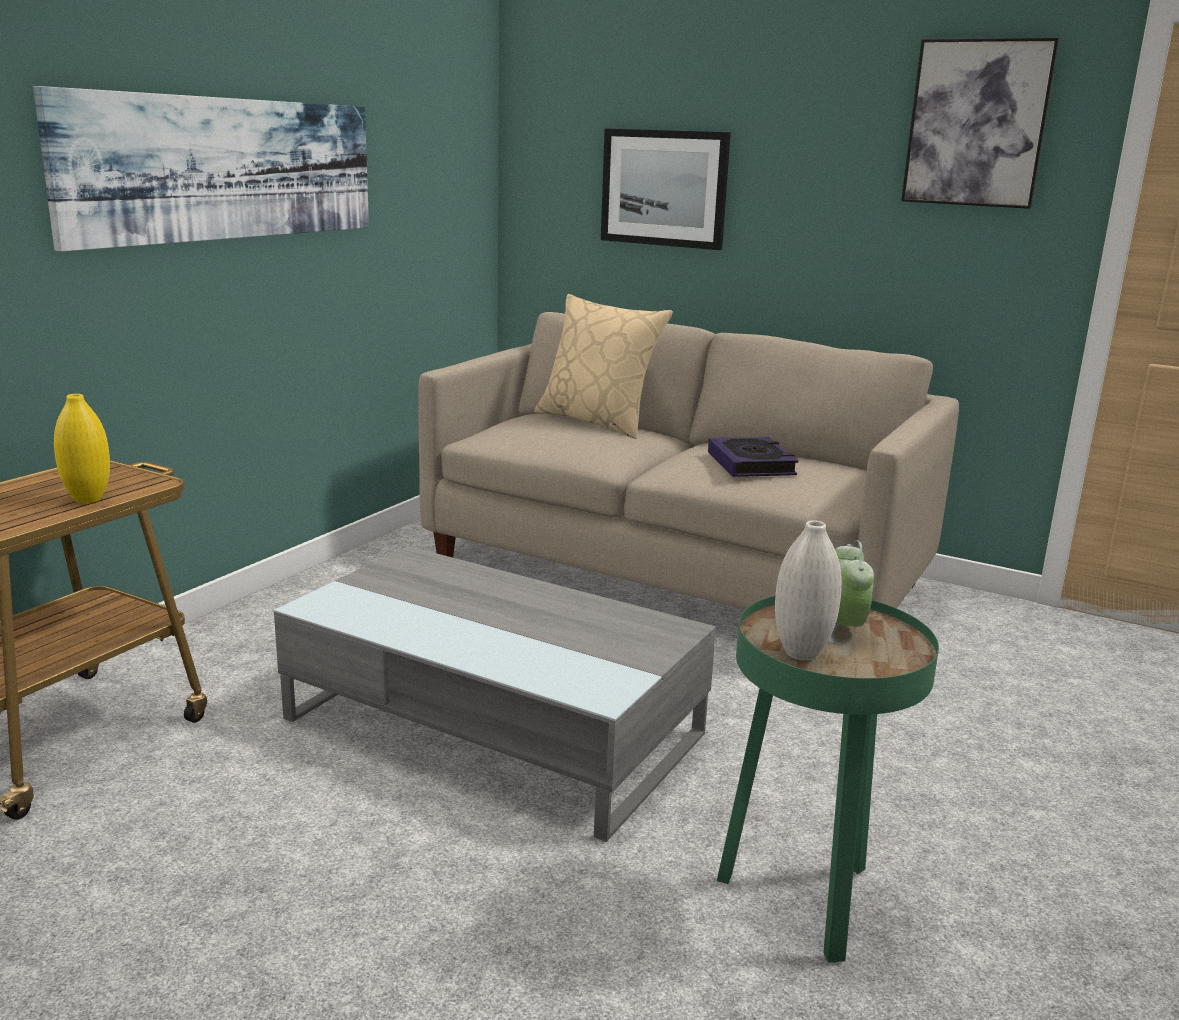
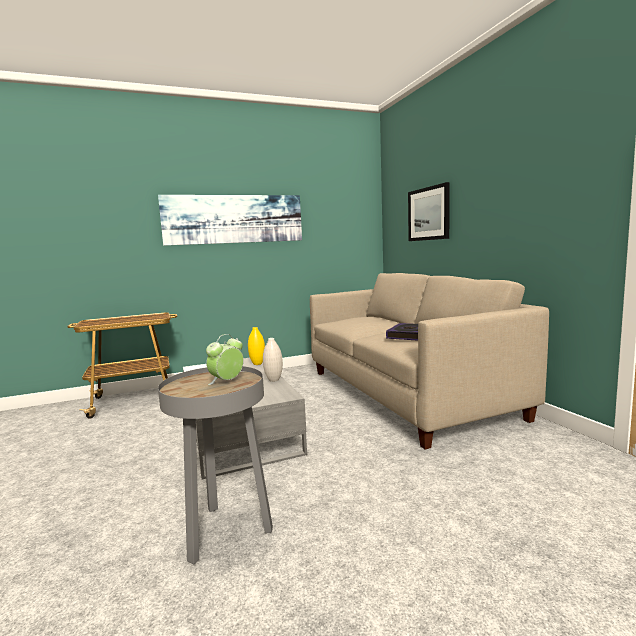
camera: 40 degrees right, 10 degrees down
yellow vase [54,394,110,504] -> yellow vase moved to [248,327,265,365]
beige pillow [534,294,673,439] -> none
green side table [717,596,939,963] -> grey side table [158,366,273,565]
white vase [775,520,842,661] -> white vase moved to [263,338,283,382]
picture [901,38,1059,209] -> none

